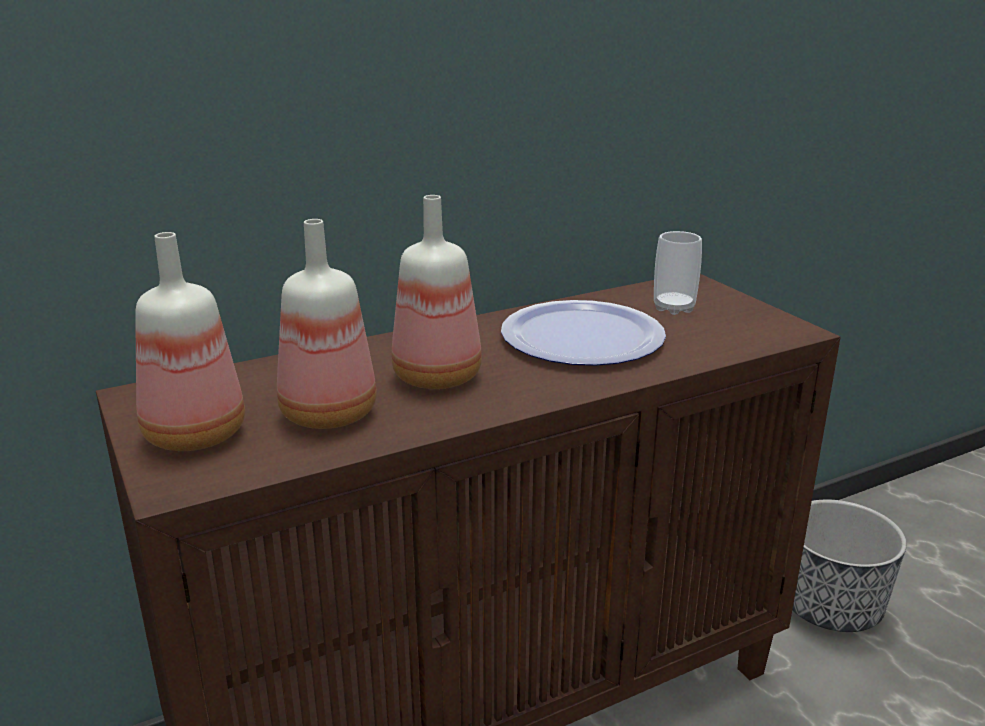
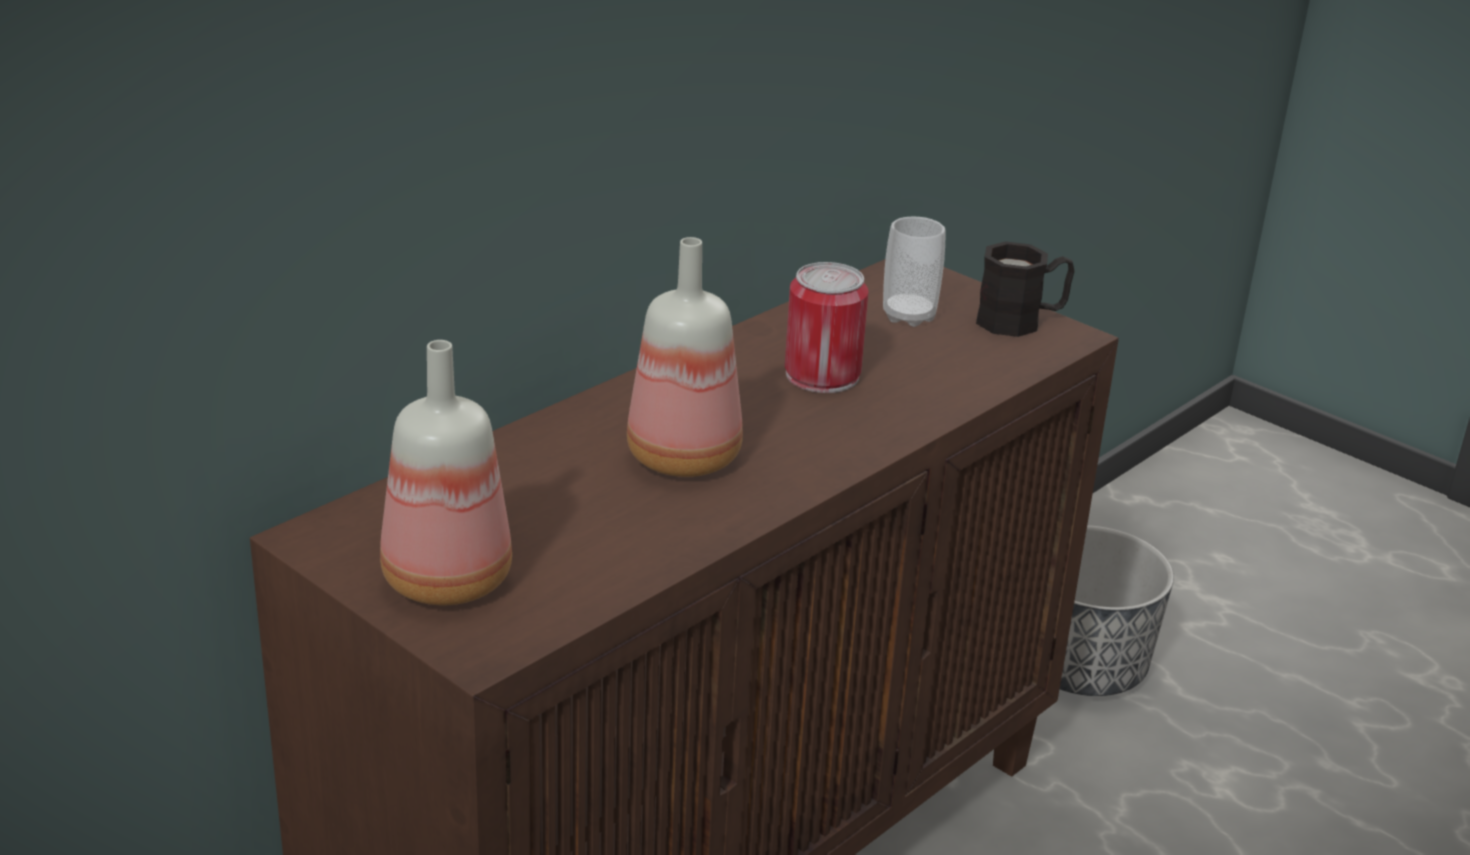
camera: 20 degrees left, 5 degrees up
bottle [277,219,377,429] -> none
plate [501,300,666,366] -> can [785,262,869,393]
none -> black mug [976,241,1075,337]

